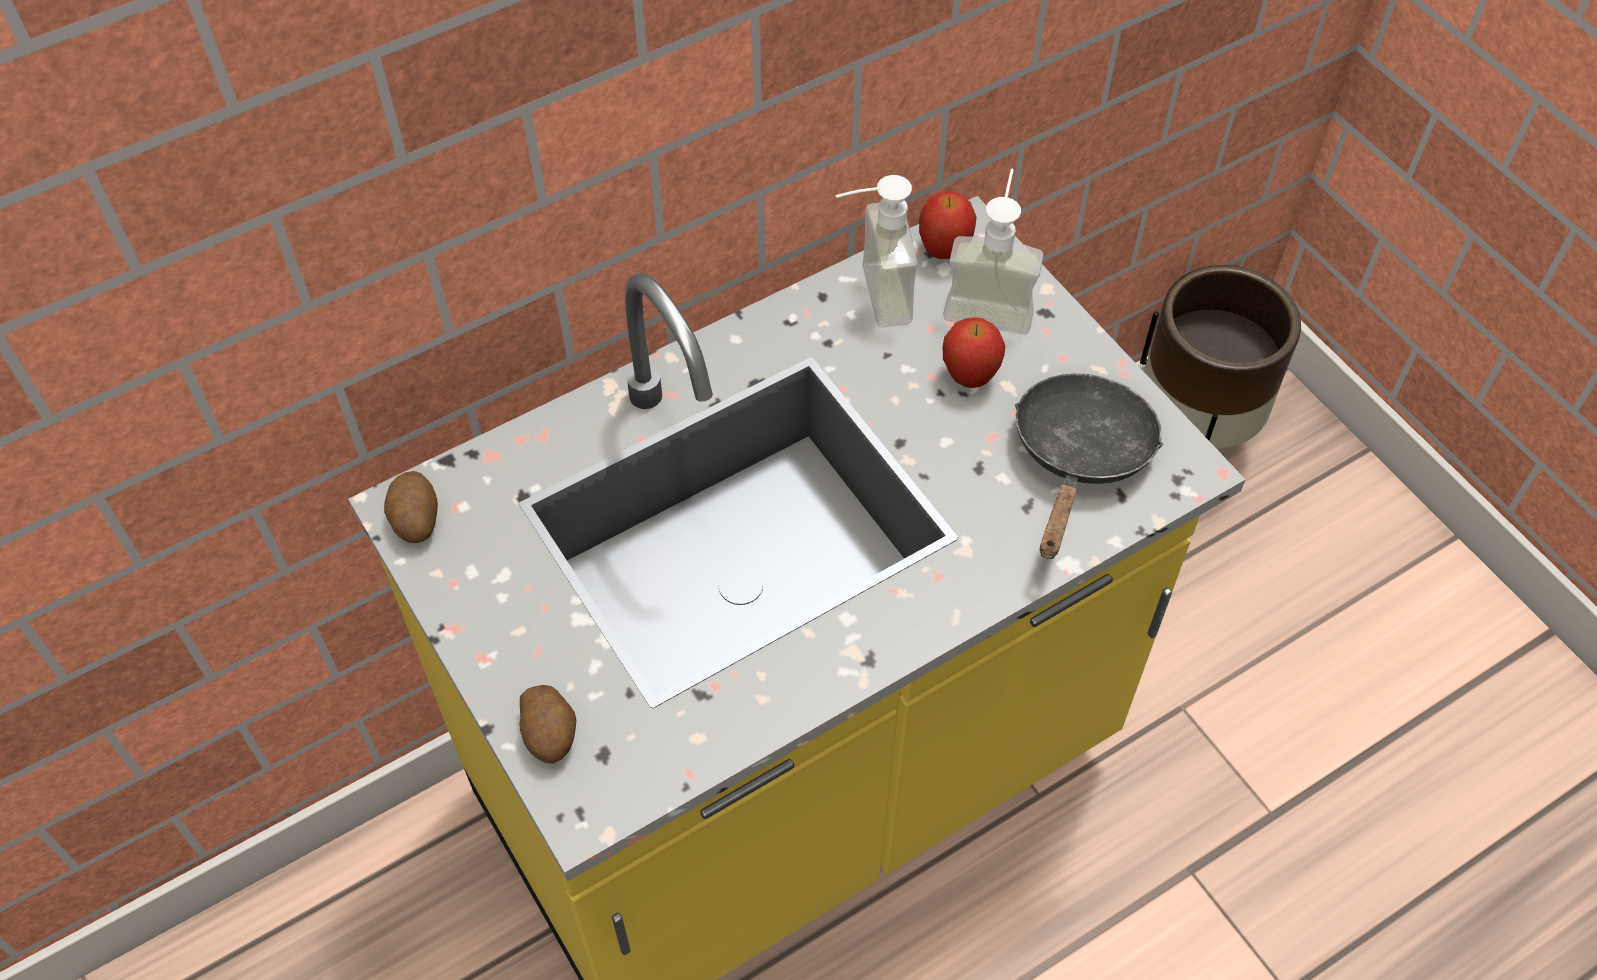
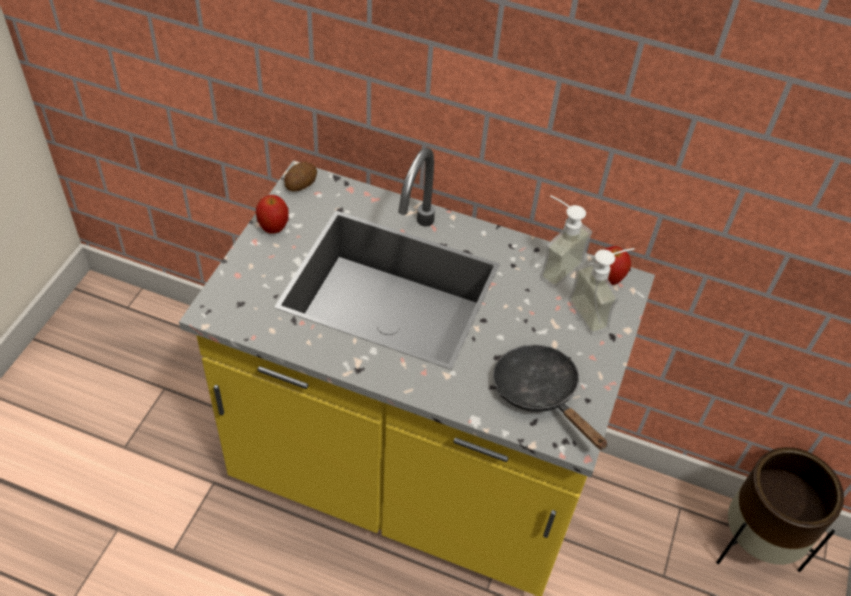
camera: 50 degrees right, 5 degrees down
potato [519,685,576,764] -> none
apple [943,317,1006,388] -> apple moved to [256,195,289,234]
black frying pan [1015,373,1164,559] -> black frying pan turned 105 degrees counterclockwise [493,345,607,450]

